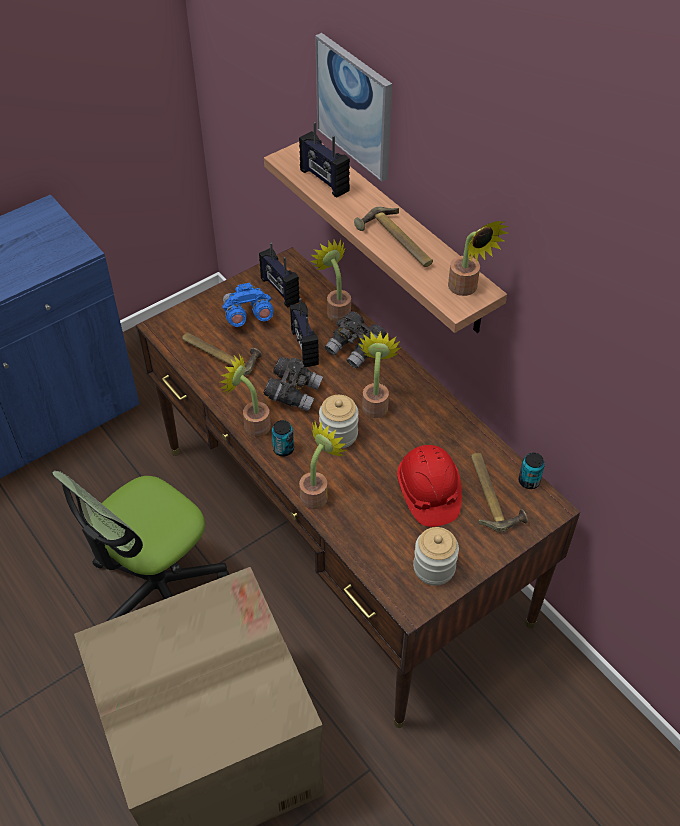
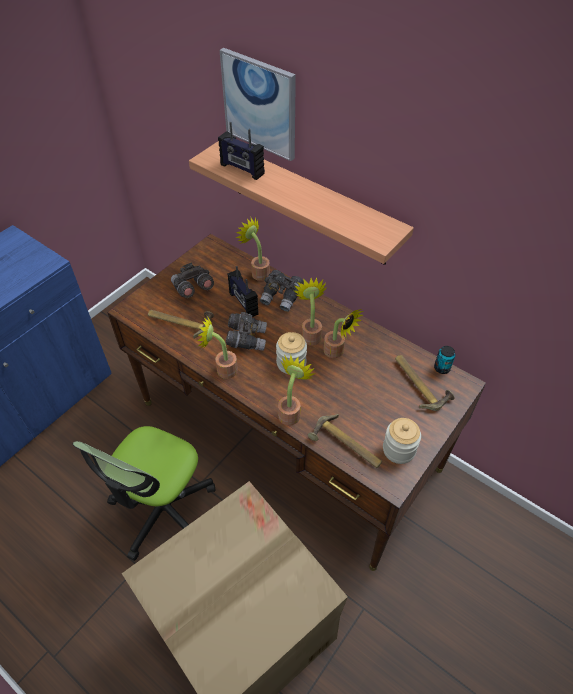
camera: 15 degrees left, 0 degrees up
blue binoculars [223,283,274,327] -> grey binoculars [171,262,214,298]
radio [259,243,300,308] -> none
can [272,420,294,456] -> none
hammer [354,207,433,267] -> hammer moved to [308,414,382,468]
red hard hat [397,445,462,527] -> none
potted plant [448,221,509,296] -> potted plant moved to [323,309,364,358]

